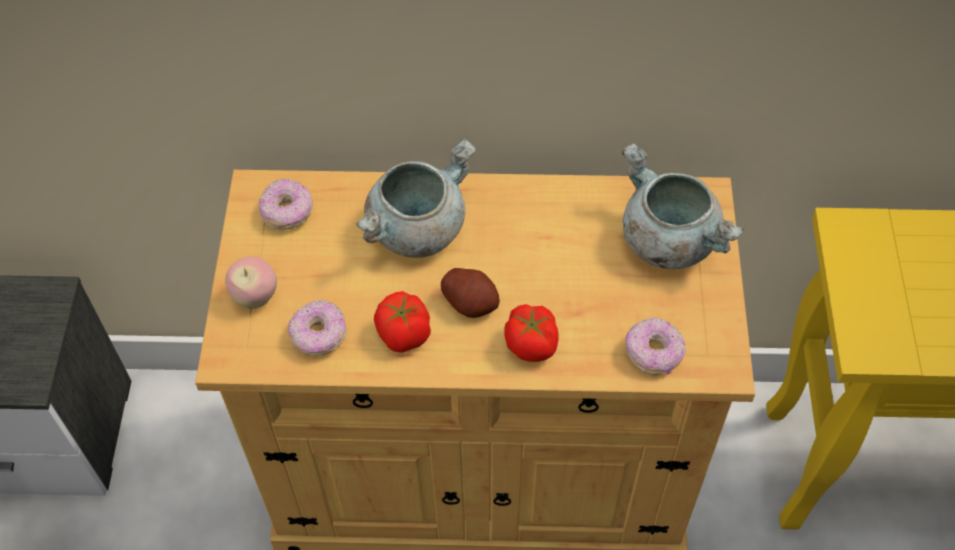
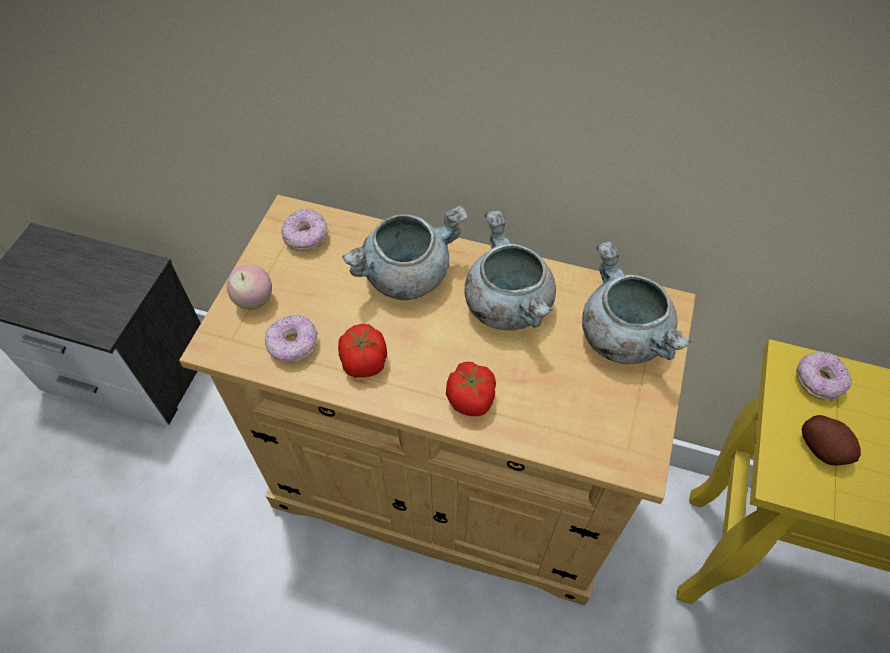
camera: 15 degrees right, 0 degrees up
potato [441,268,500,318] -> potato moved to [802,415,861,466]
donut [625,317,686,375] -> donut moved to [797,351,851,401]
none -> grey cooking pot [465,211,556,330]

